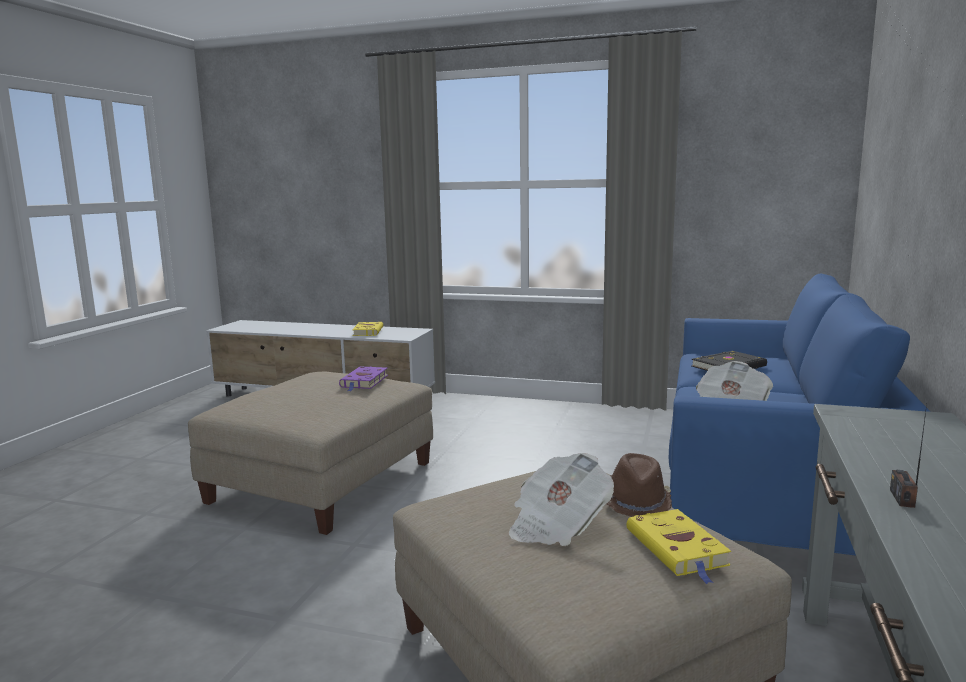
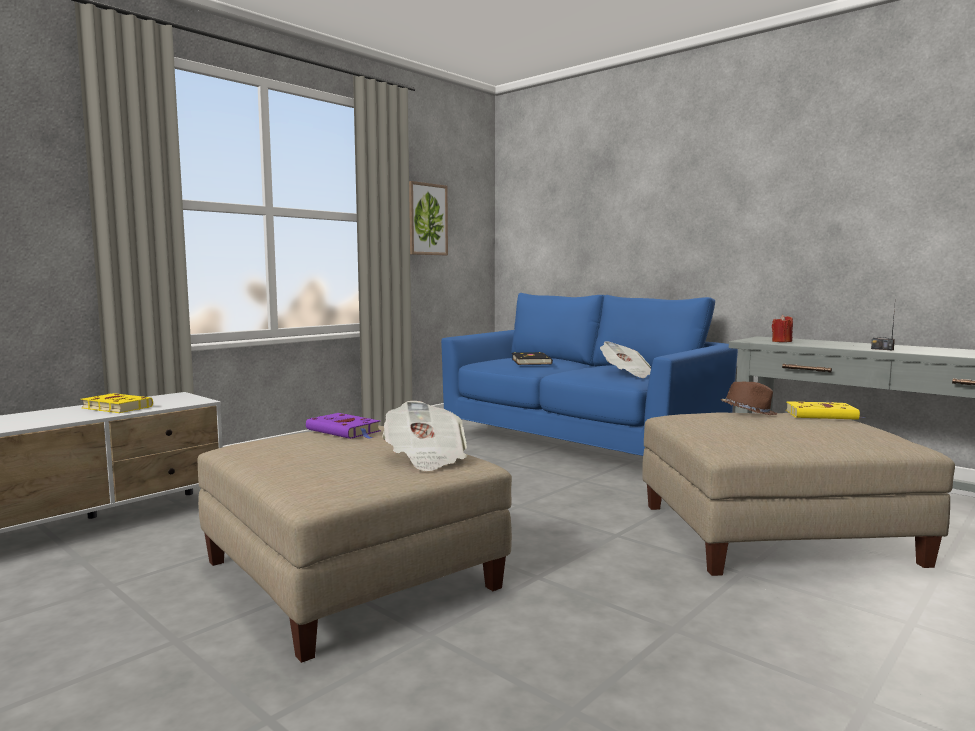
camera: 65 degrees left, 5 degrees down
newspaper [508,453,614,546] -> newspaper moved to [382,401,467,471]
none -> picture [409,181,448,255]
none -> red candle [772,315,793,342]

